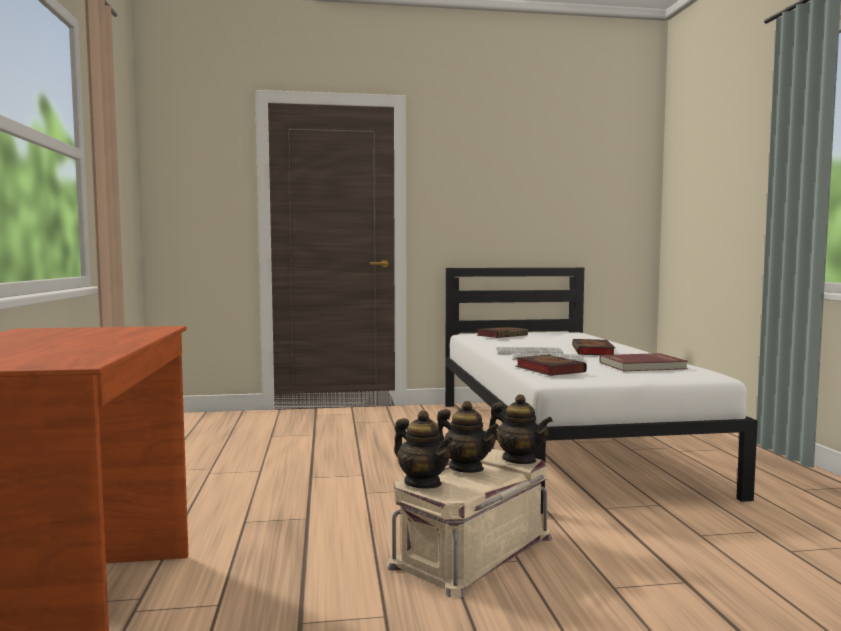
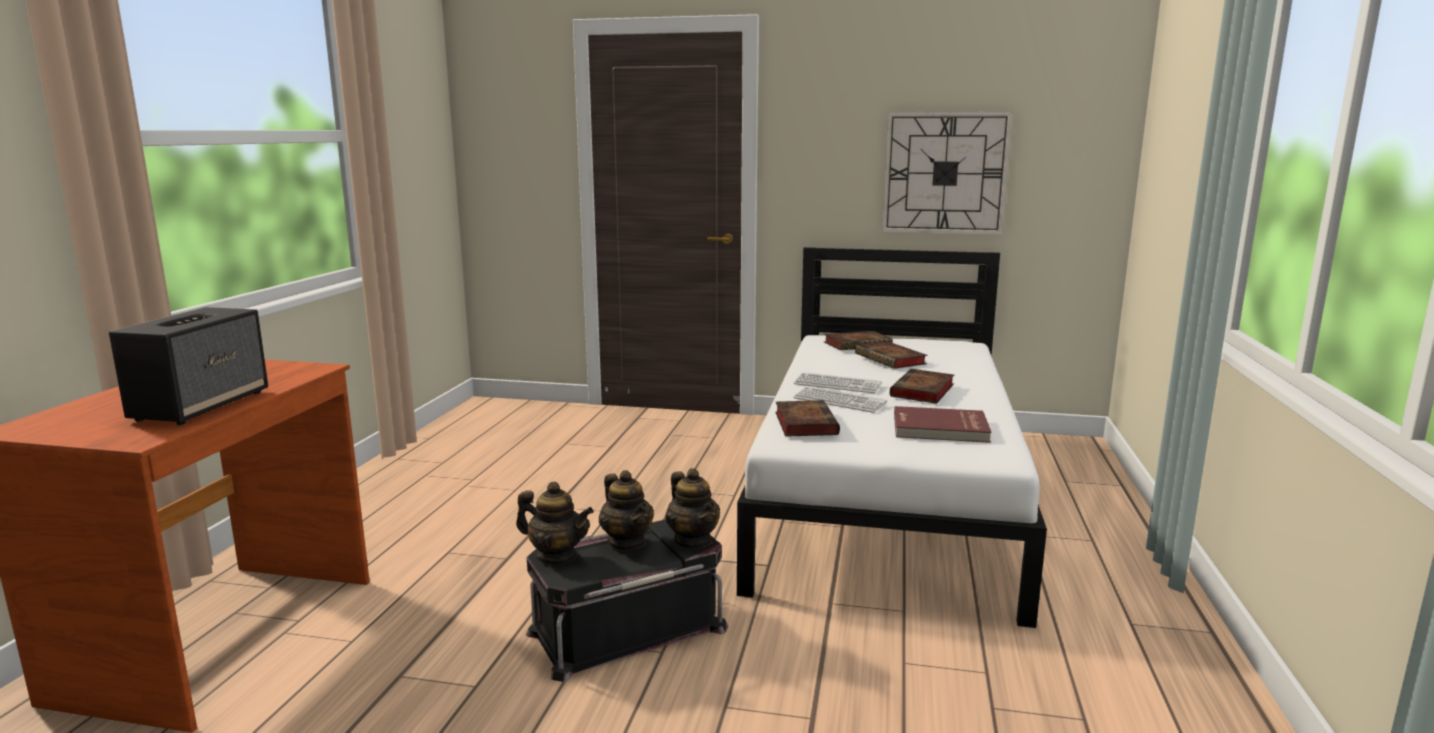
camera: 20 degrees right, 10 degrees up
beige storage box [387,449,552,597] -> black storage box [526,519,728,682]
teapot [394,410,453,489] -> teapot turned 45 degrees counterclockwise [516,481,594,564]
none -> speaker [109,307,268,425]
none -> book [855,341,927,369]
none -> wall clock [882,111,1013,235]

